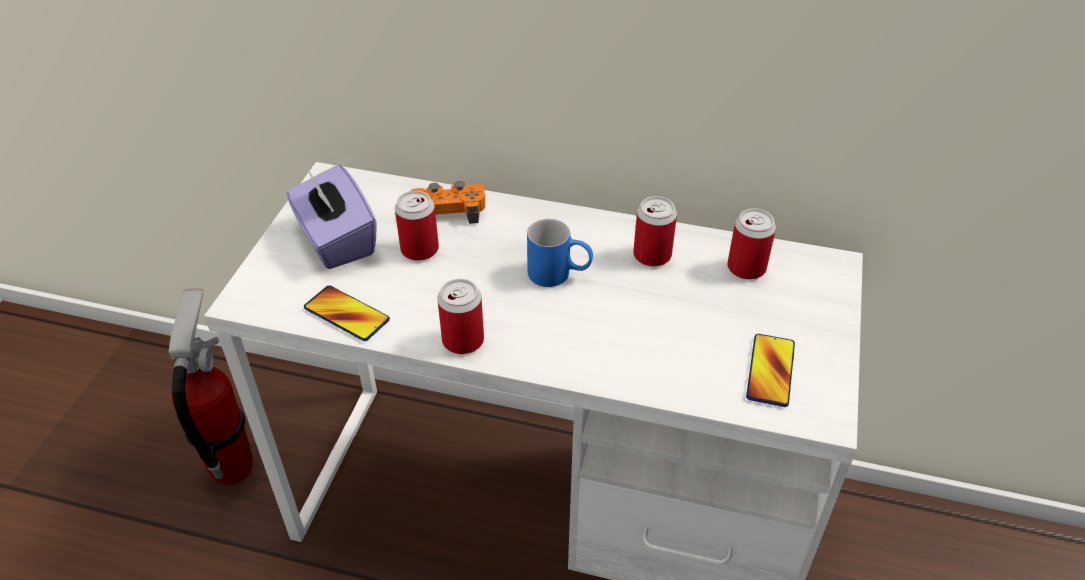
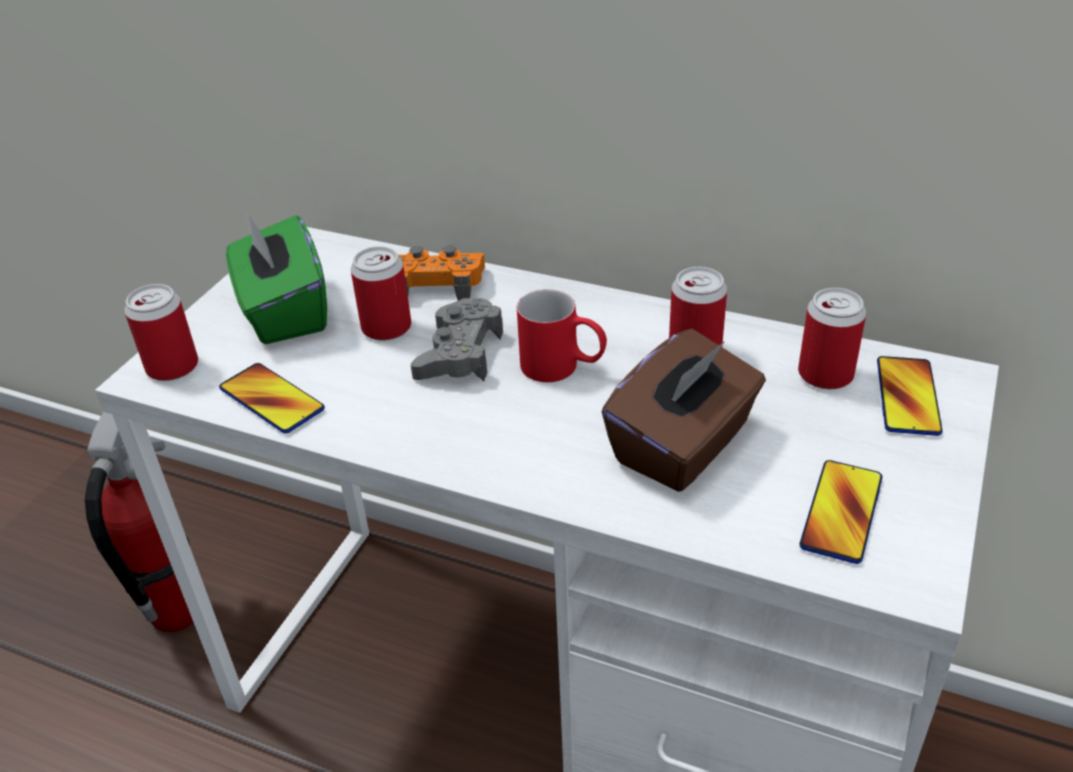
camera: 10 degrees right, 5 degrees down
purple tissue box [286,164,377,269] -> green tissue box [226,214,327,344]
can [437,279,484,354] -> can moved to [124,284,198,381]
blue mug [527,219,593,287] -> red mug [517,289,607,382]
none -> grey game controller [411,298,503,381]
none -> brown tissue box [602,329,766,492]
none -> phone [877,356,943,436]

